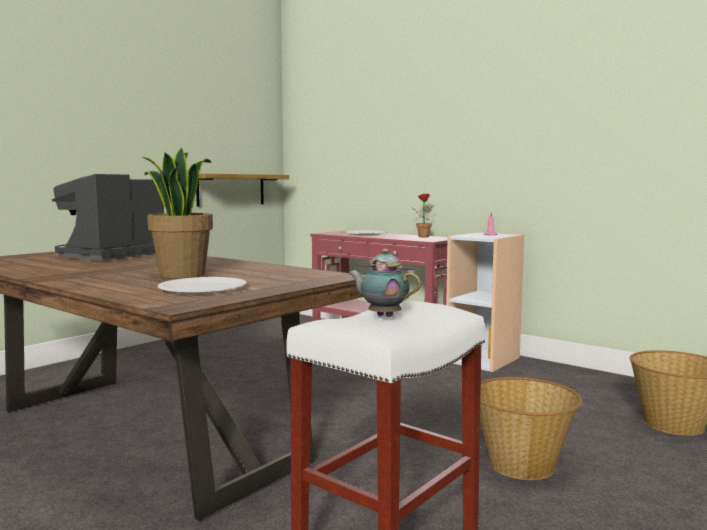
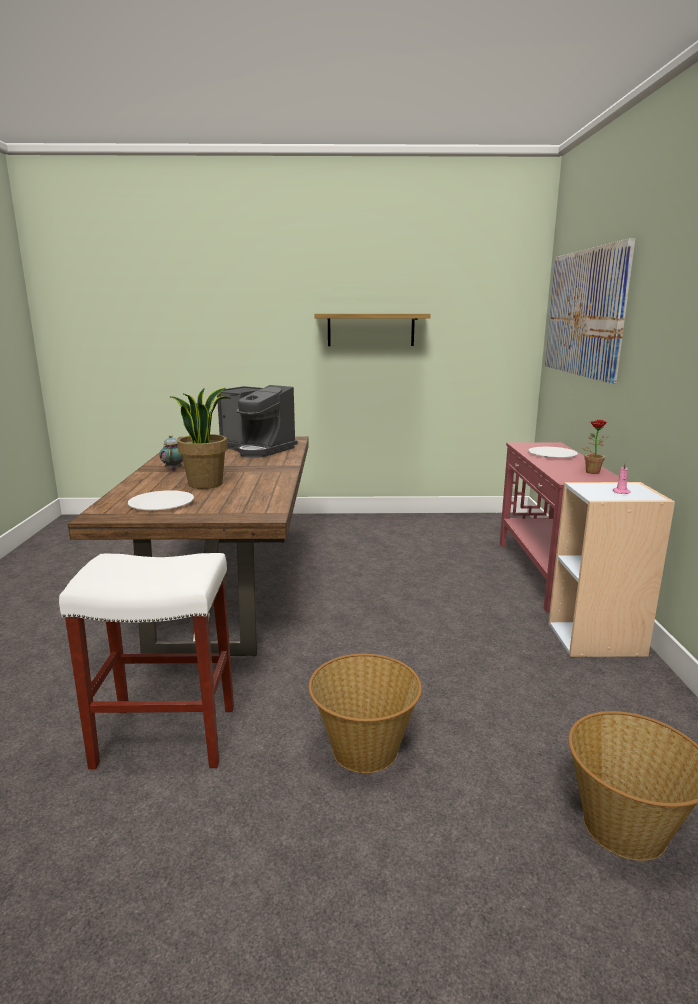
camera: 50 degrees right, 10 degrees up
coffee machine [52,174,164,261] -> coffee machine turned 135 degrees counterclockwise [217,385,298,458]
shelf [196,174,289,206] -> shelf moved to [315,314,431,346]
teapot [349,249,421,317] -> teapot moved to [159,435,183,470]
none -> picture [545,239,635,384]

